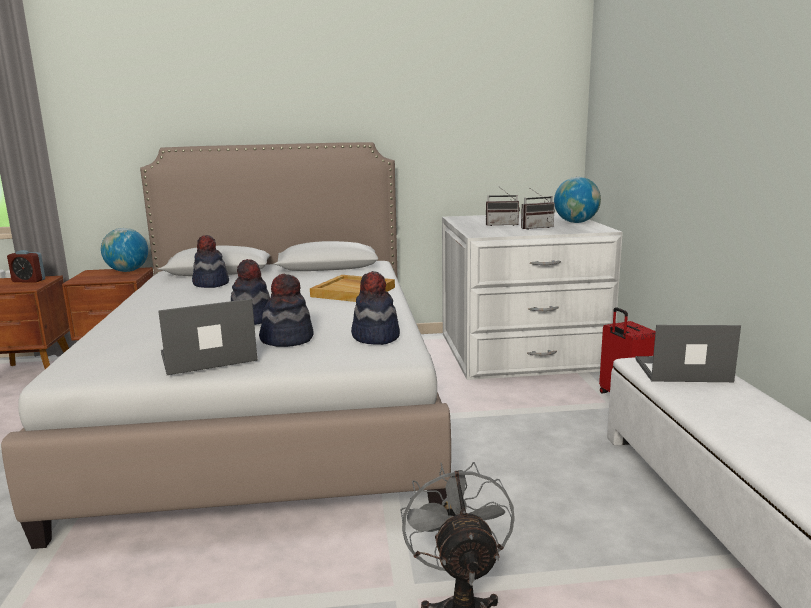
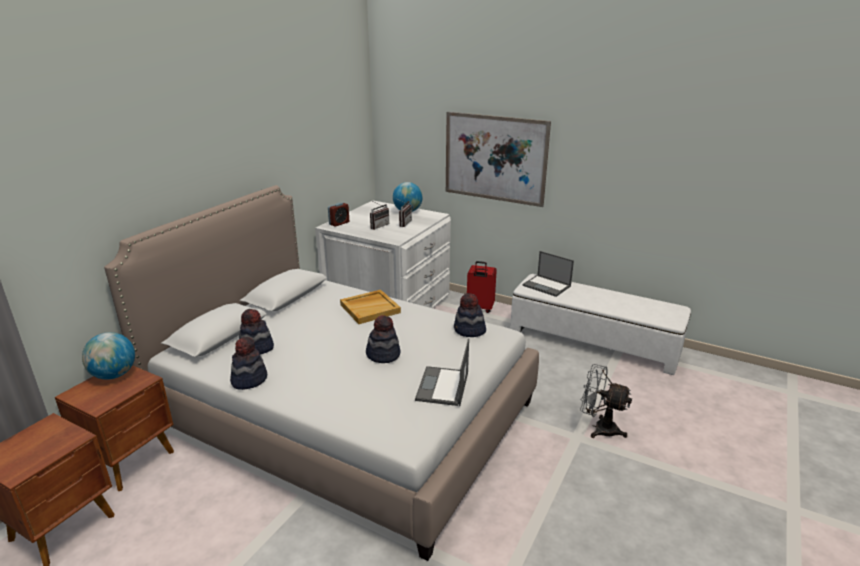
camera: 55 degrees left, 10 degrees up
alarm clock [7,250,45,283] -> alarm clock moved to [328,202,349,227]
hat [259,274,313,347] -> hat moved to [230,337,267,390]
laptop [635,325,741,382] -> laptop turned 90 degrees counterclockwise [522,251,574,297]
none -> picture [446,112,551,207]

